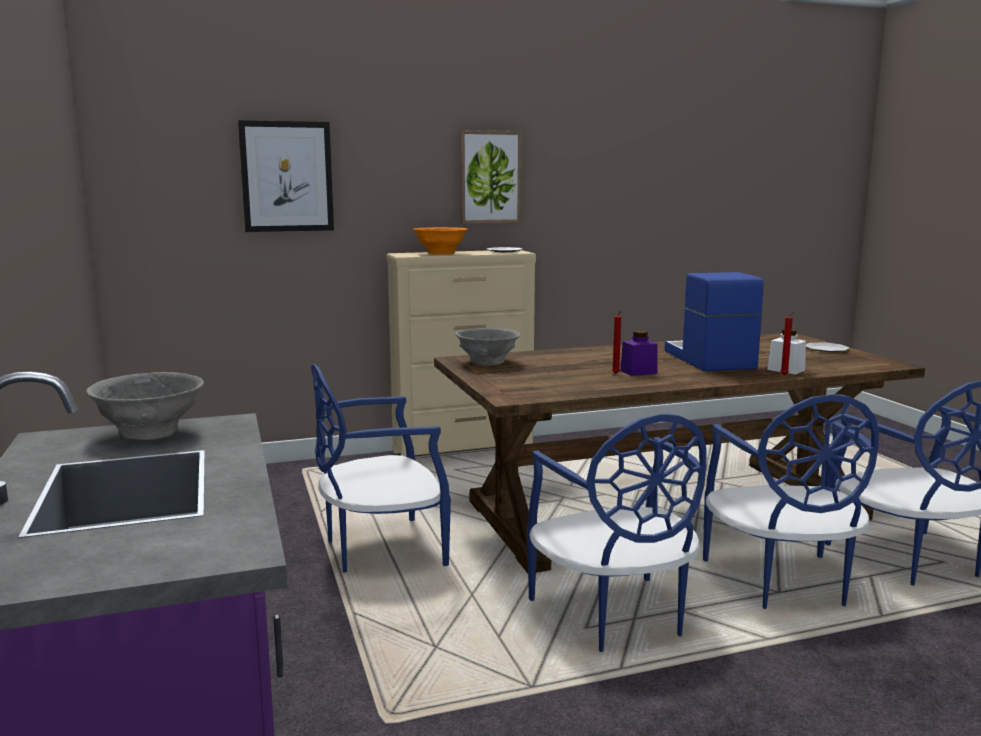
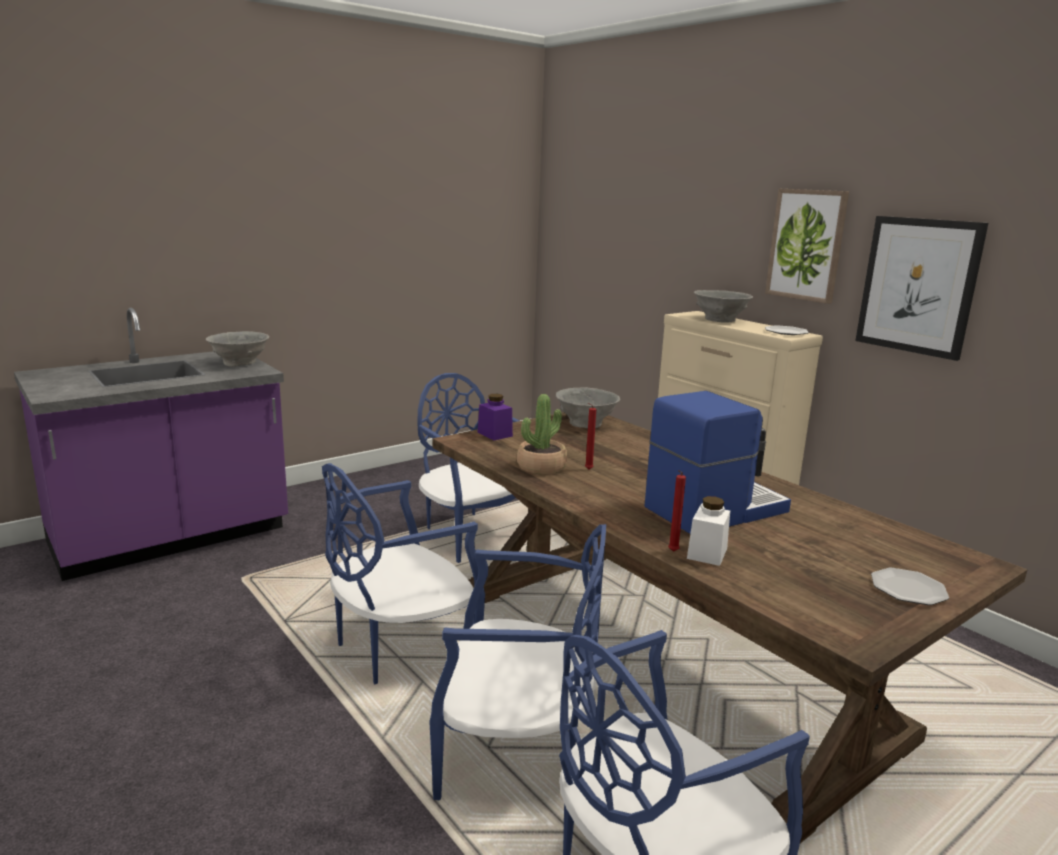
camera: 70 degrees right, 5 degrees up
picture [238,120,334,232] -> picture moved to [855,216,988,361]
orange bowl [413,227,468,254] -> grey bowl [694,290,753,323]
purple jar [620,330,658,376] -> purple jar moved to [478,394,513,440]
blue chair [703,394,879,609] -> blue chair turned 150 degrees counterclockwise [429,524,606,800]
none -> potted plant [517,394,567,474]

